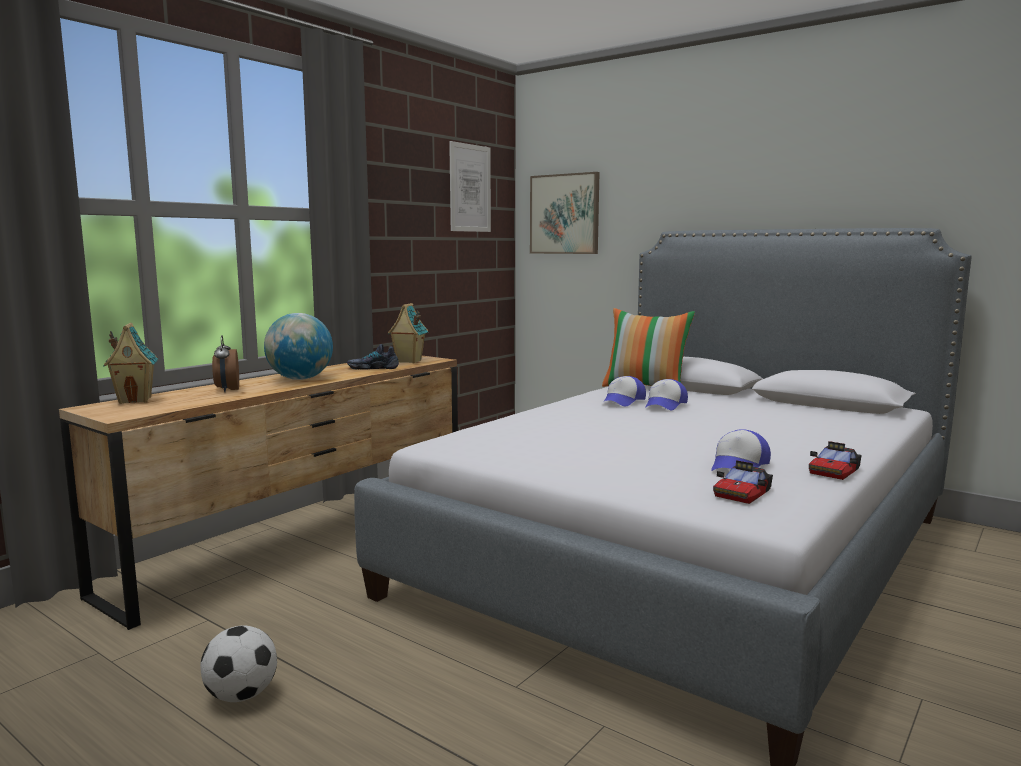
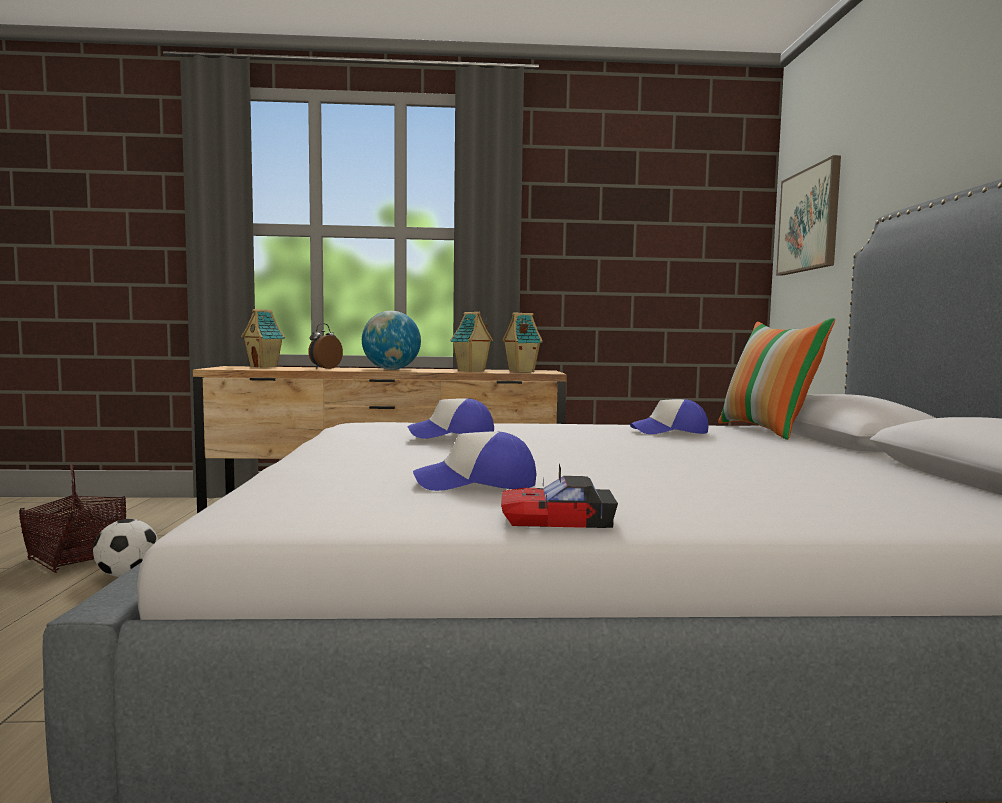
camera: 50 degrees right, 5 degrees down
shoe [347,344,399,370] -> toy house [450,312,493,372]
picture [449,141,491,232] -> none
cap [645,379,688,410] -> cap moved to [407,398,494,439]
toy car [713,460,773,504] -> none
none -> basket [19,463,126,573]

